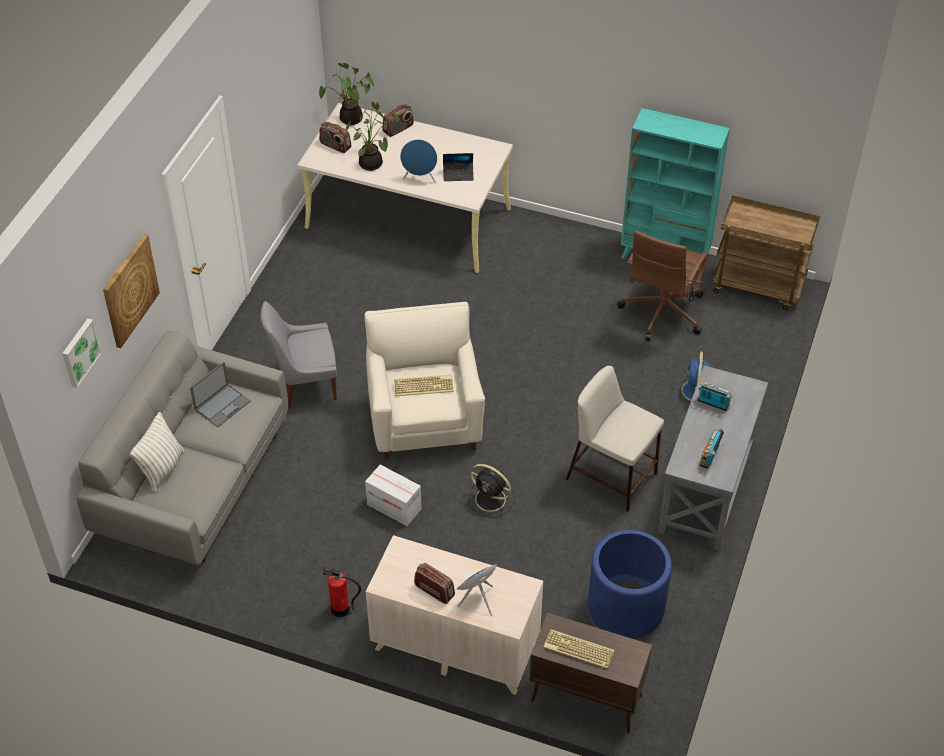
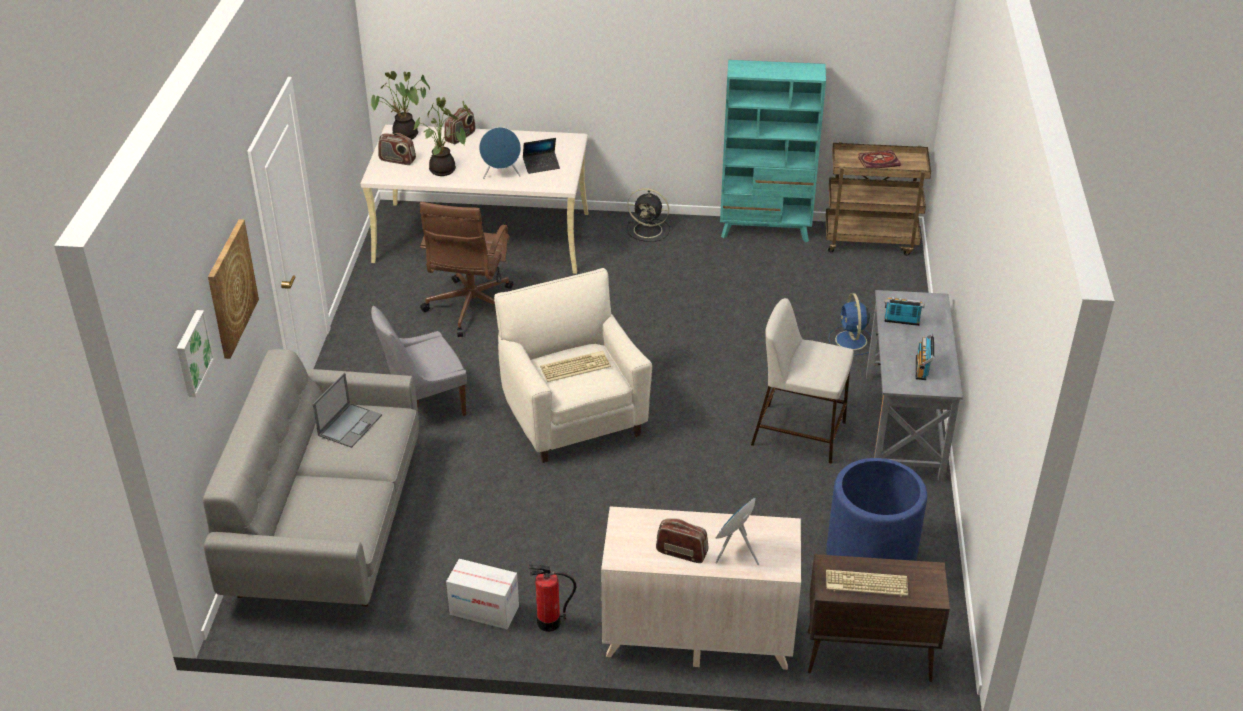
camera: 15 degrees left, 10 degrees down
pillow [130,412,184,492] -> none
cardboard box [365,465,422,526] -> cardboard box moved to [446,559,519,629]
black fan [468,464,515,518] -> black fan moved to [627,188,670,242]
brown office chair [617,230,708,341] -> brown office chair moved to [420,202,513,337]
none -> book [858,150,901,168]

